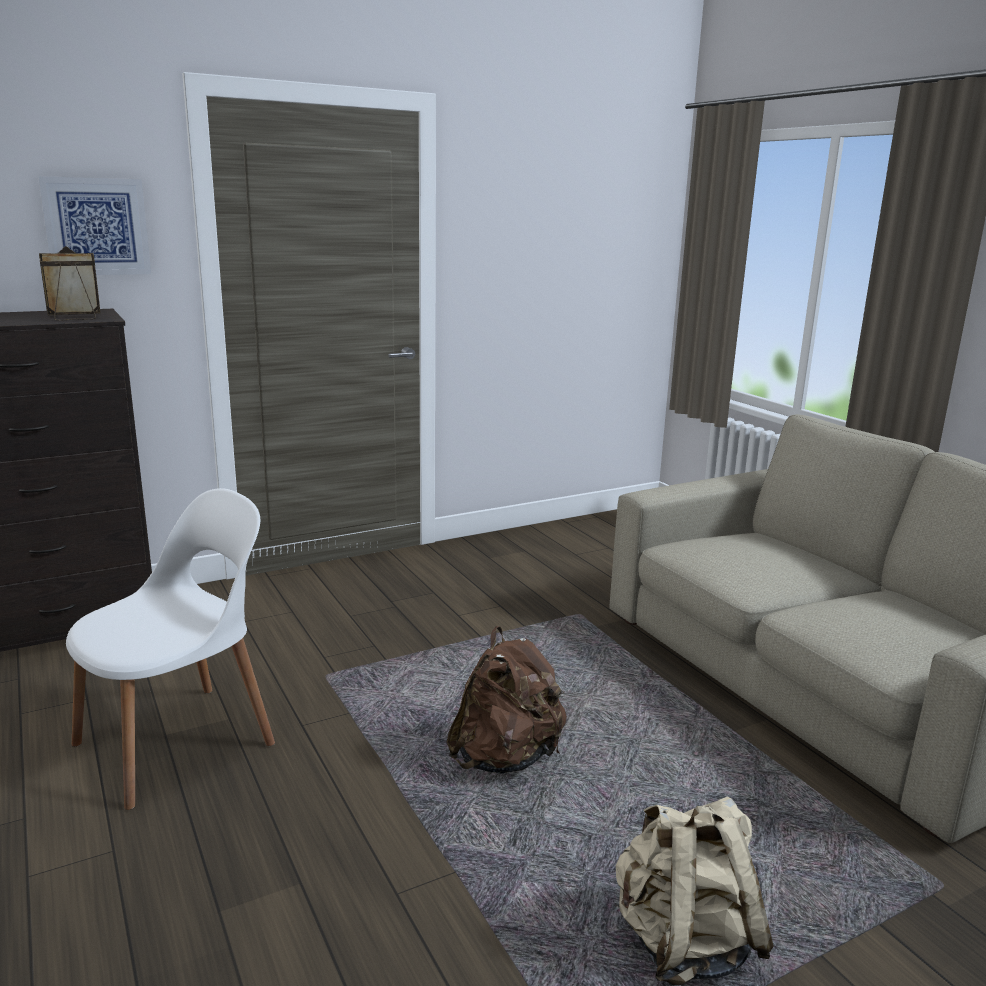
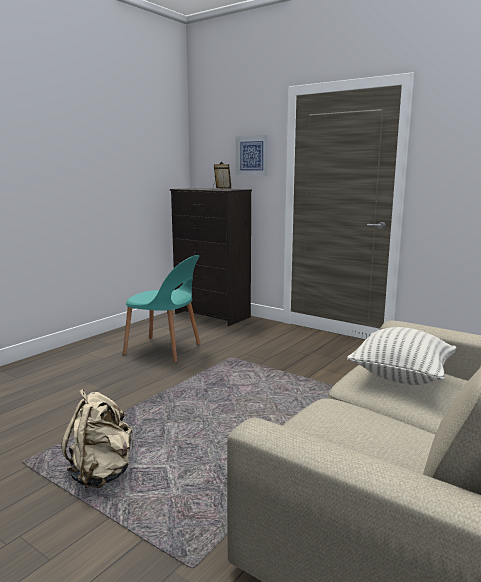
camera: 65 degrees right, 5 degrees down
white chair [66,488,275,810] -> turquoise chair [123,255,200,363]
brown backpack [447,626,567,774] -> none
none -> pillow [347,327,456,385]

